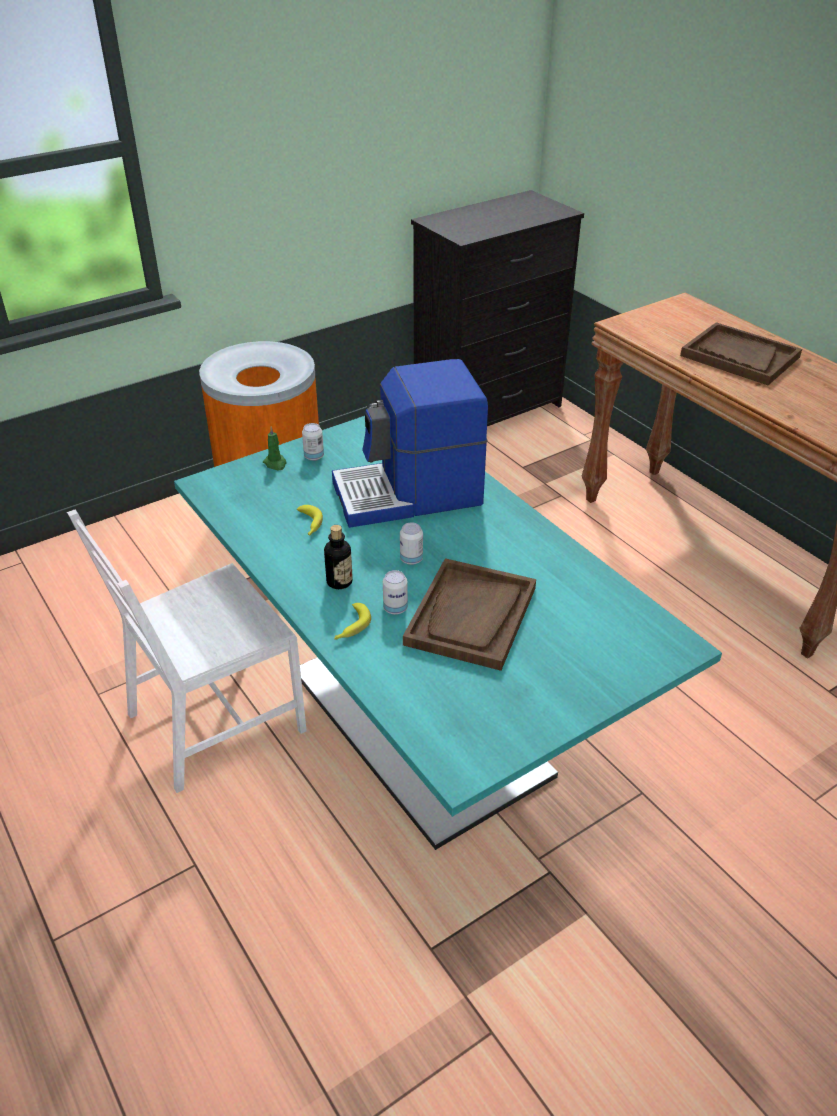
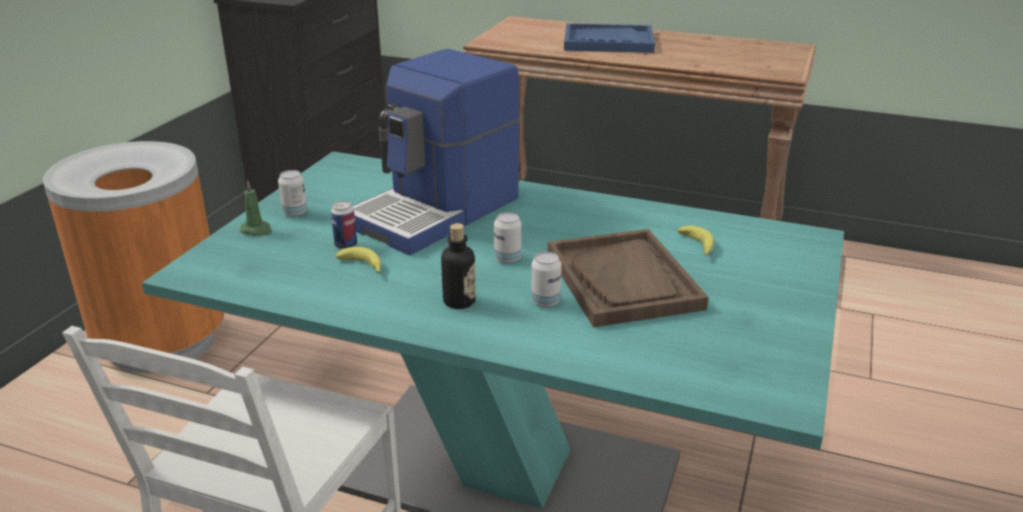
camera: 35 degrees left, 10 degrees down
banana [334,603,371,640] -> banana moved to [677,226,714,255]
brown tray [680,322,802,385] -> blue tray [564,23,655,53]
none -> can [331,201,357,250]

